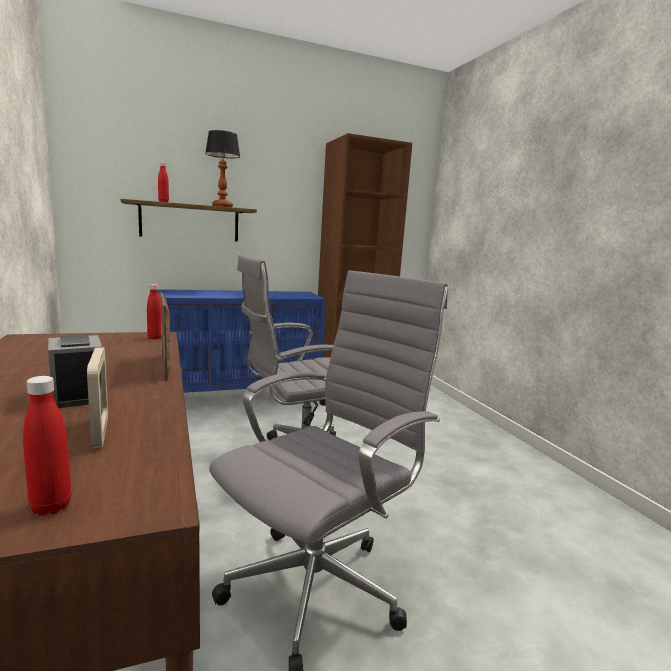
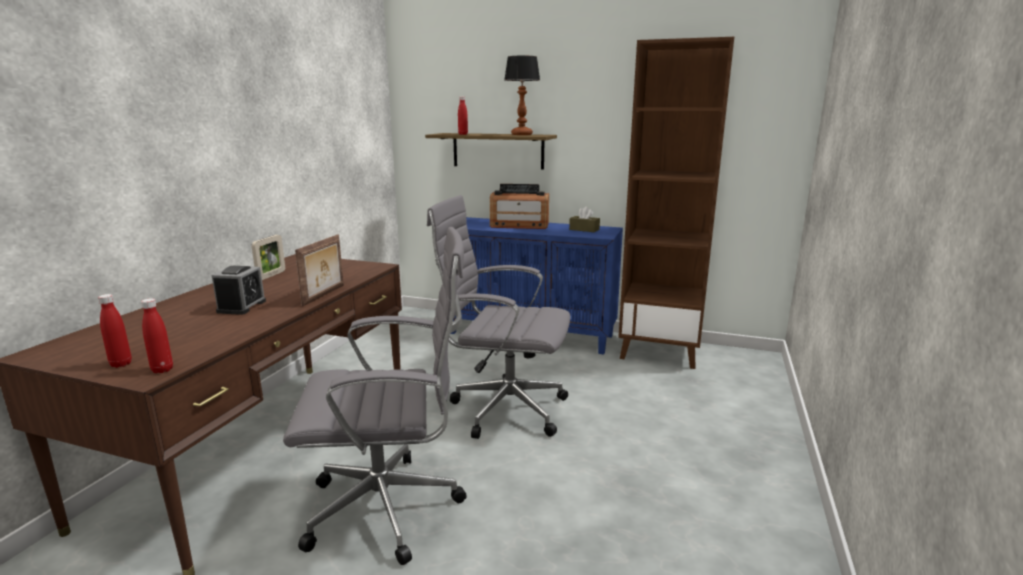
camera: 40 degrees right, 5 degrees up
picture frame [87,347,108,448] -> picture frame moved to [251,235,285,280]
red bottle [147,284,162,339] -> red bottle moved to [141,298,173,373]
none -> radio [490,184,549,229]
none -> brown tissue box [569,207,600,232]

